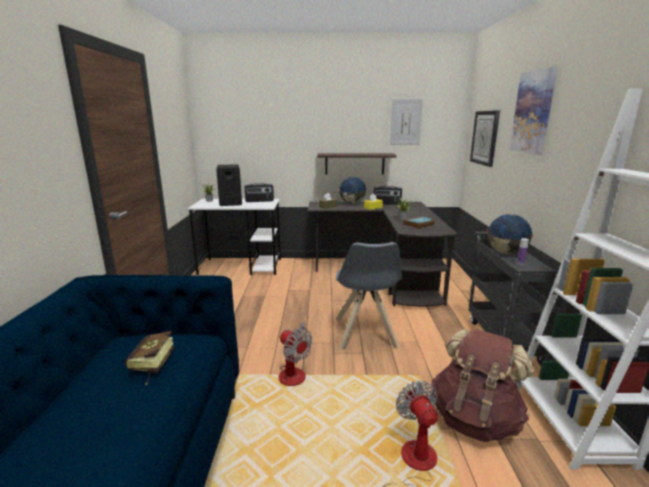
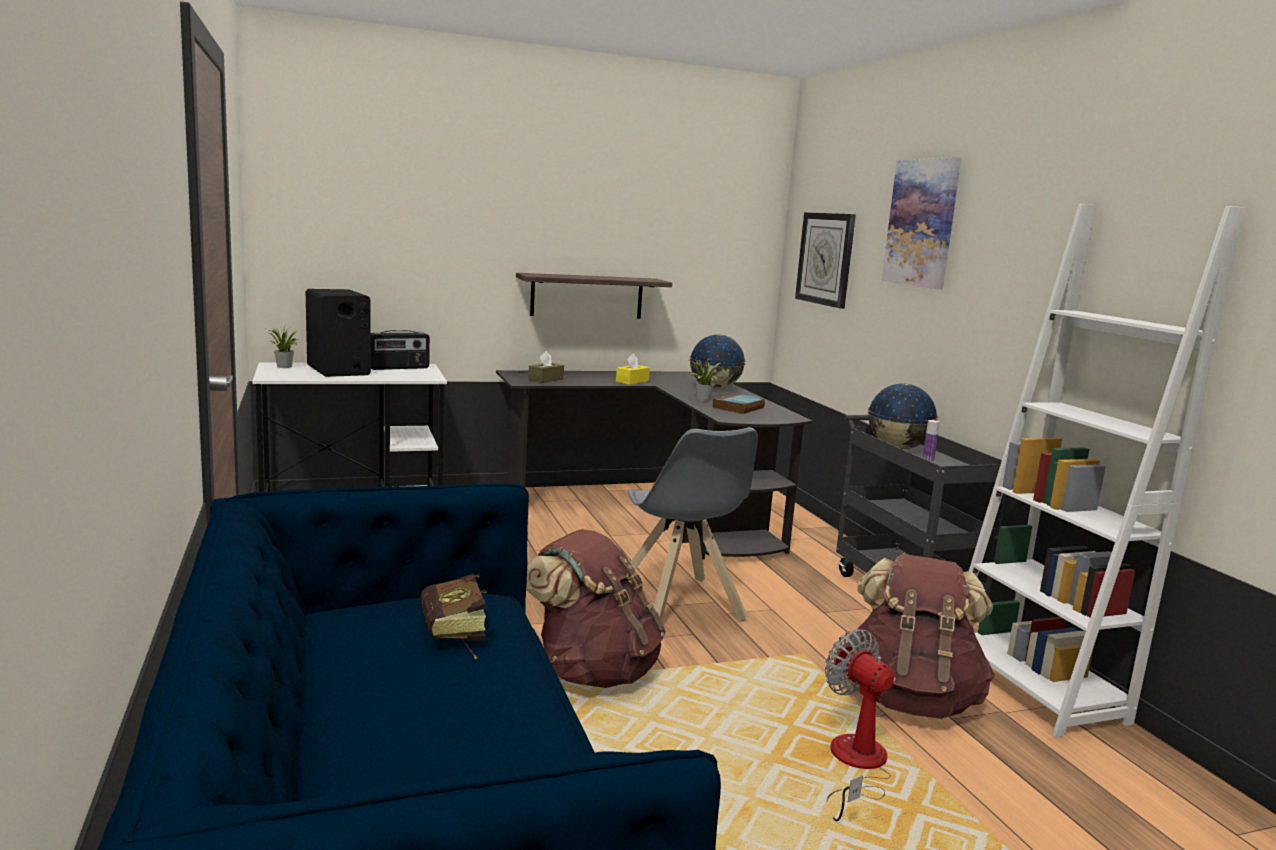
camera: 20 degrees left, 5 degrees down
fan [279,321,312,386] -> brown backpack [526,529,666,688]
globe [339,177,367,204] -> globe moved to [689,335,746,389]
radio [374,186,402,205] -> none
picture [390,99,423,145] -> none

